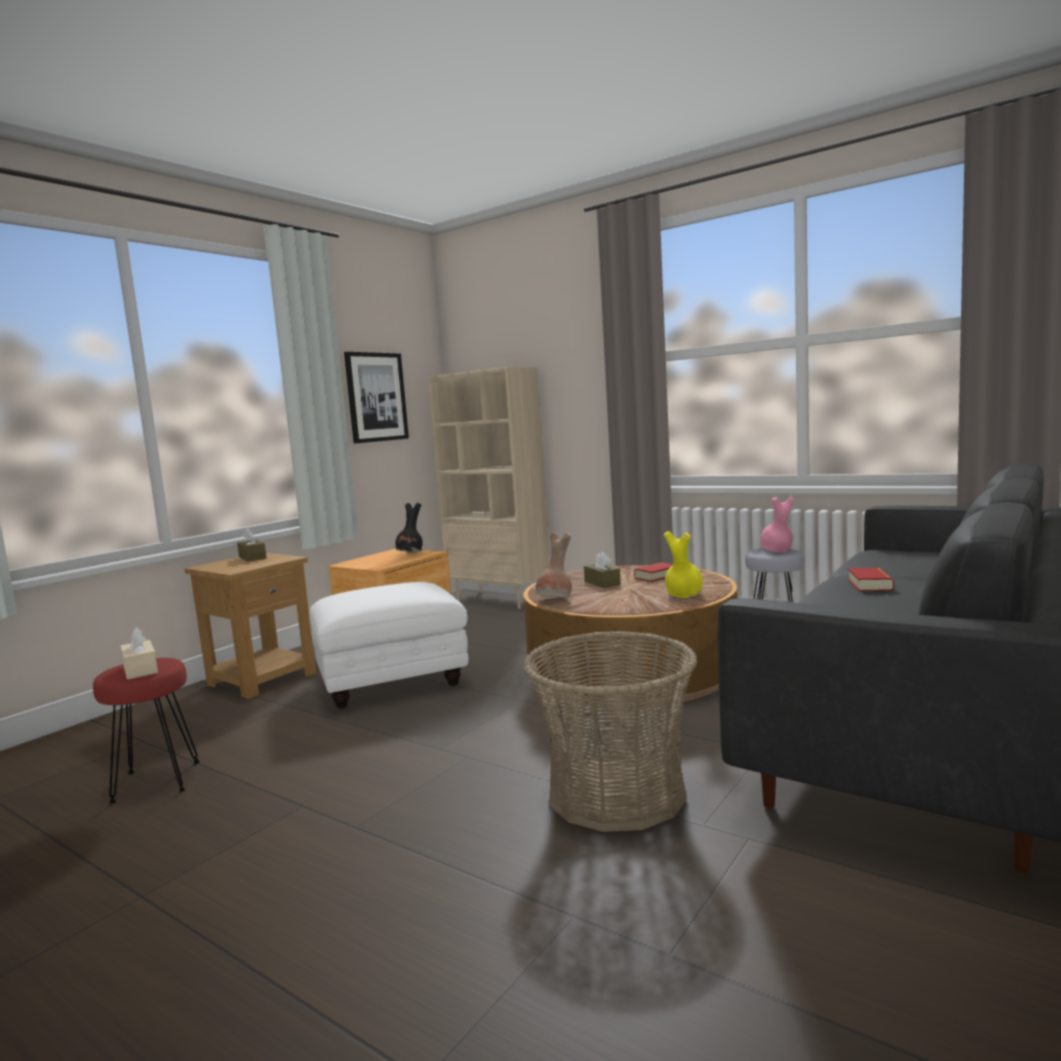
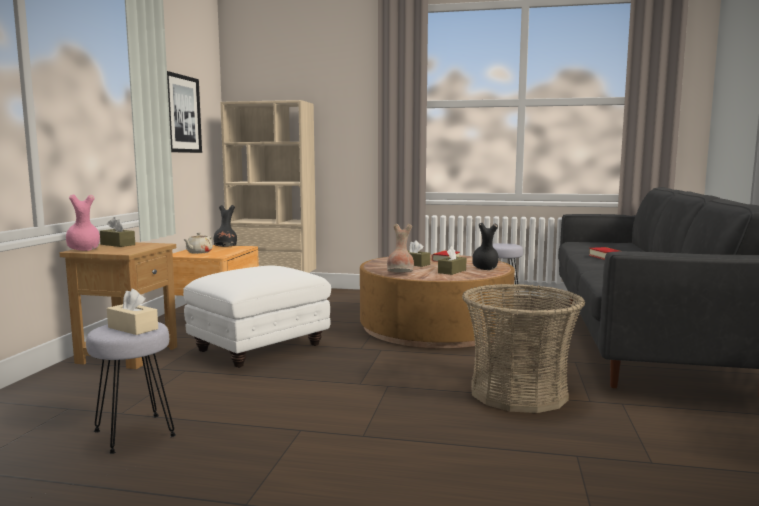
camera: 25 degrees left, 0 degrees up
red stool [93,658,200,804] -> grey stool [86,322,176,454]
yellow vase [664,531,702,598] -> black vase [472,223,499,270]
pink vase [760,496,795,552] -> pink vase moved to [66,194,100,251]
none -> beige teapot [183,232,213,254]
none -> brown tissue box [438,246,466,275]

